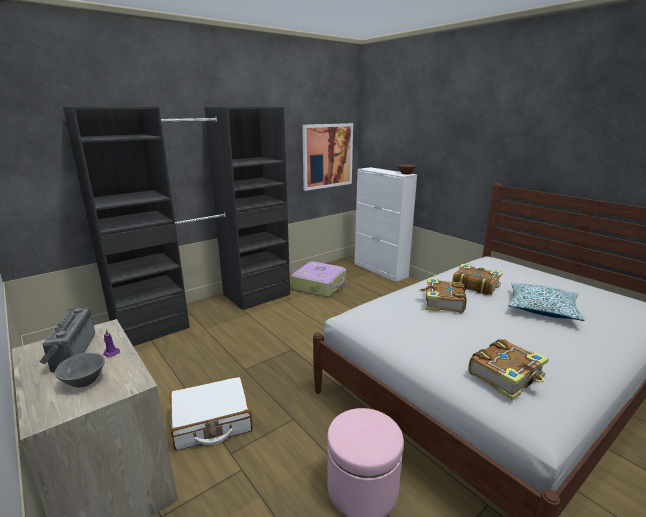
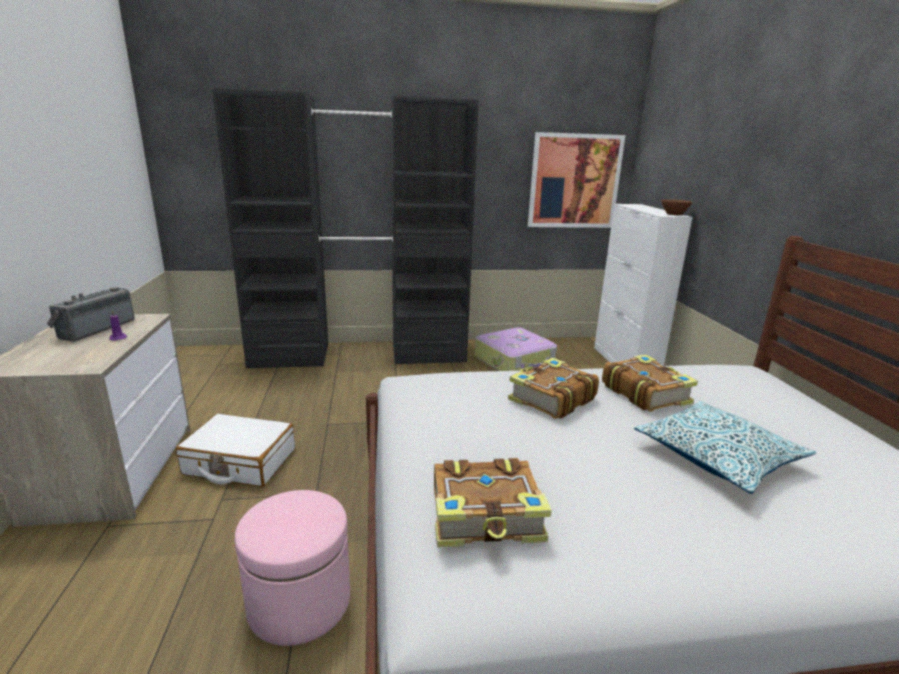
camera: 30 degrees right, 0 degrees up
grey bowl [55,353,105,388] -> none

